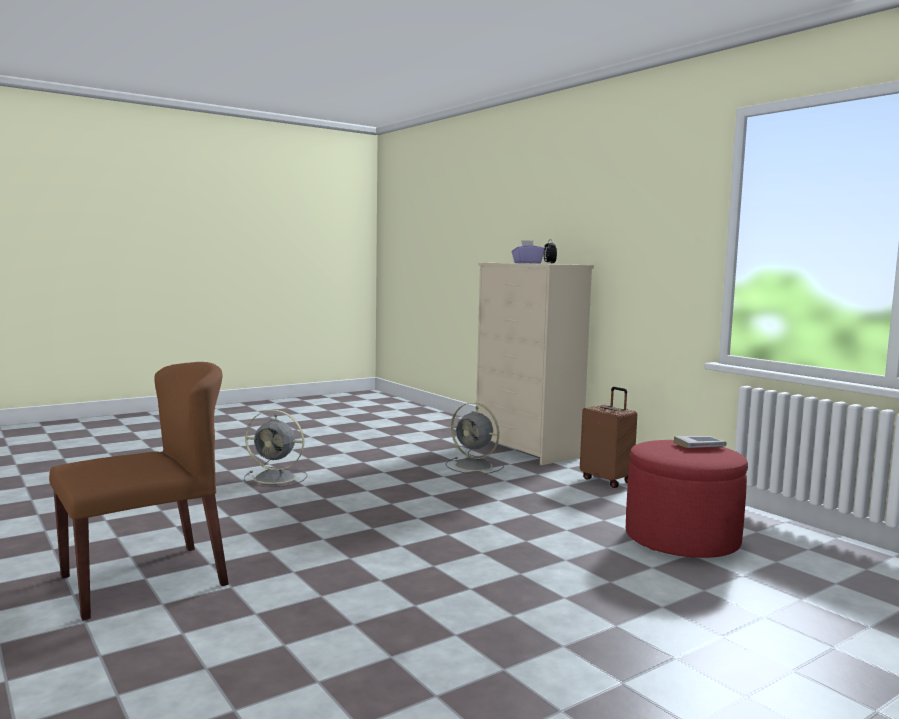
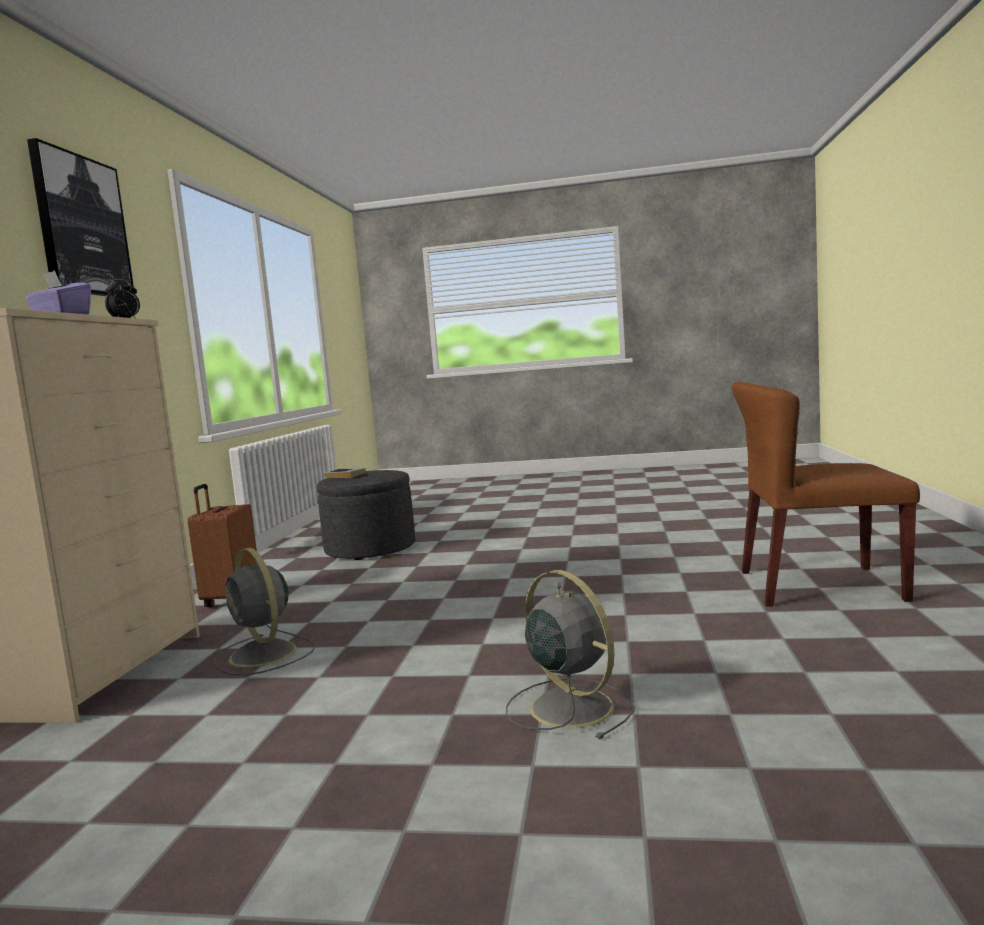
camera: 135 degrees left, 0 degrees up
grey fan [445,402,504,474] -> grey fan turned 150 degrees clockwise [214,548,315,675]
red ottoman [626,440,748,558] -> grey ottoman [317,470,415,560]
none -> picture [27,138,134,296]

